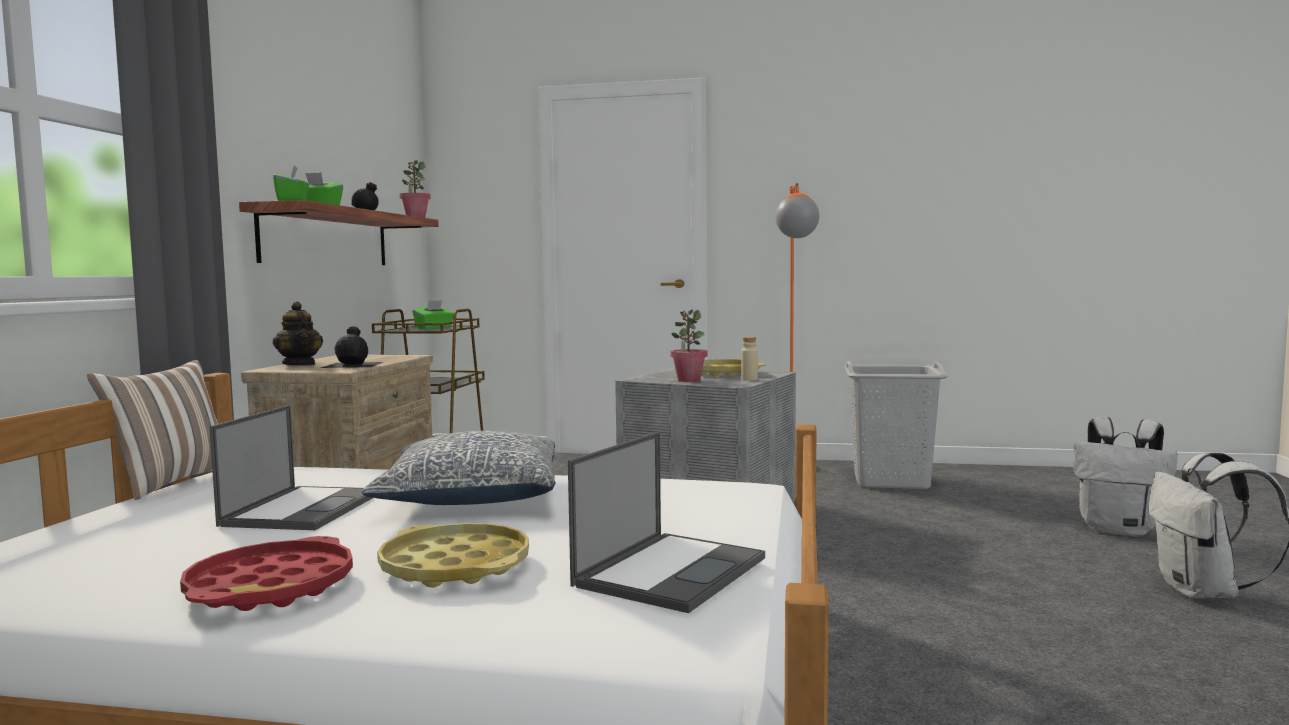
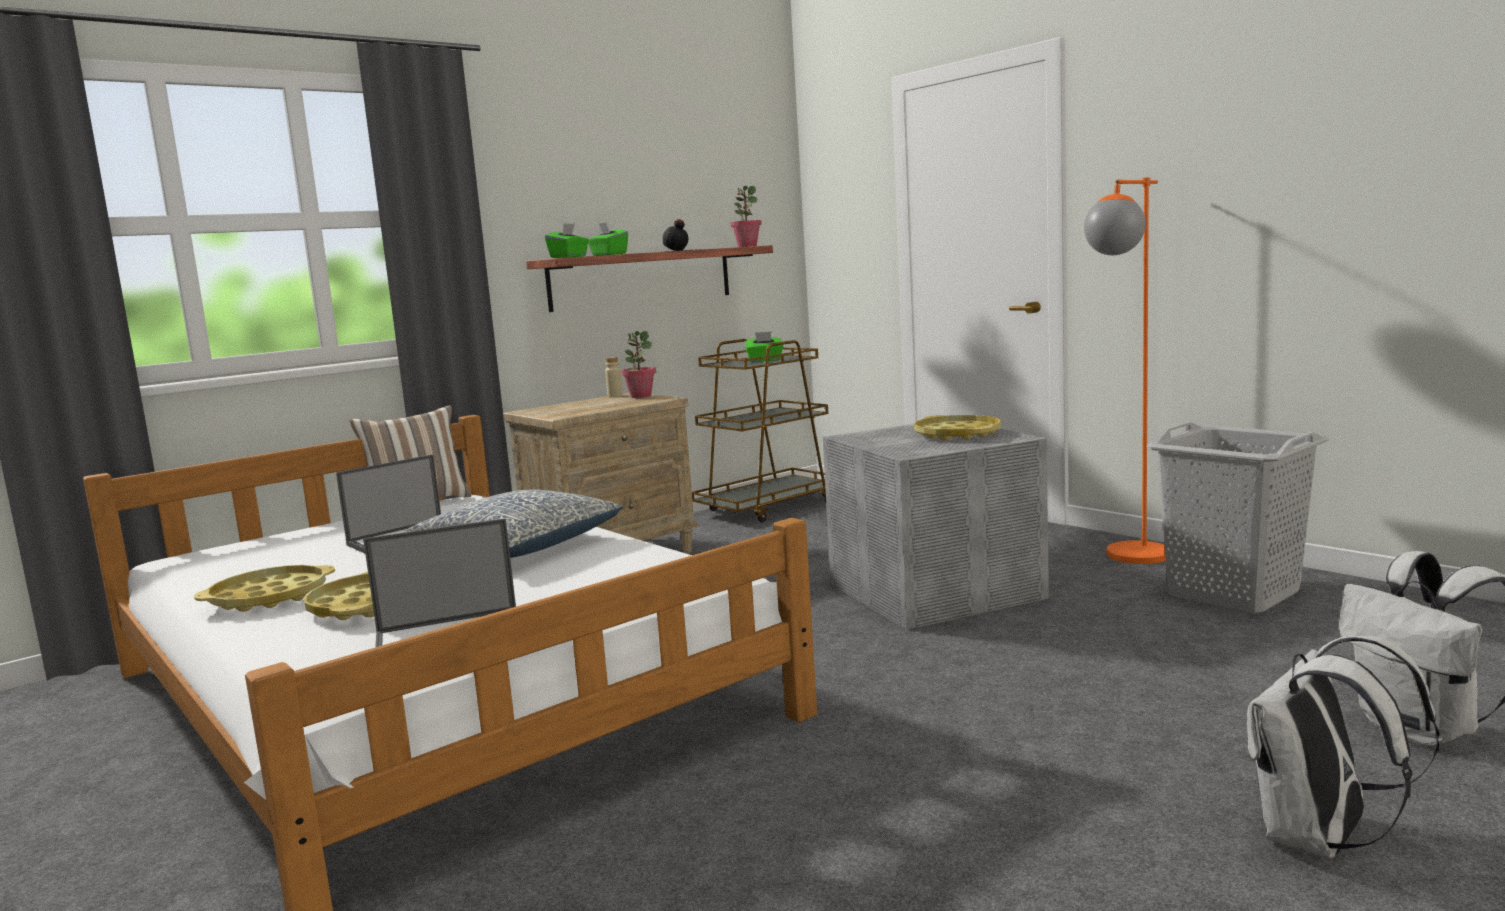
camera: 40 degrees right, 5 degrees up
red tray [180,536,353,611] -> yellow tray [194,565,335,612]
teapot [273,301,323,365] -> none
black bottle [321,326,383,368] -> none
potted plant [670,310,707,382] -> potted plant moved to [621,331,656,398]
beige bottle [741,337,758,381] -> beige bottle moved to [605,357,623,397]

